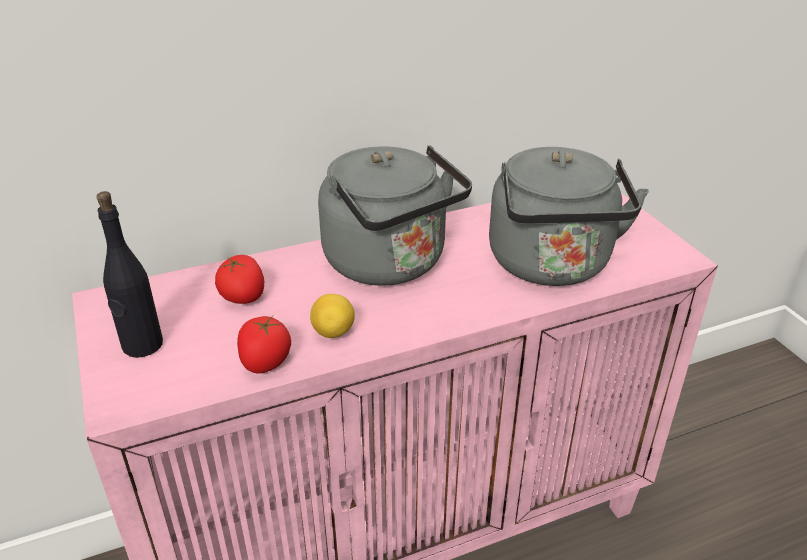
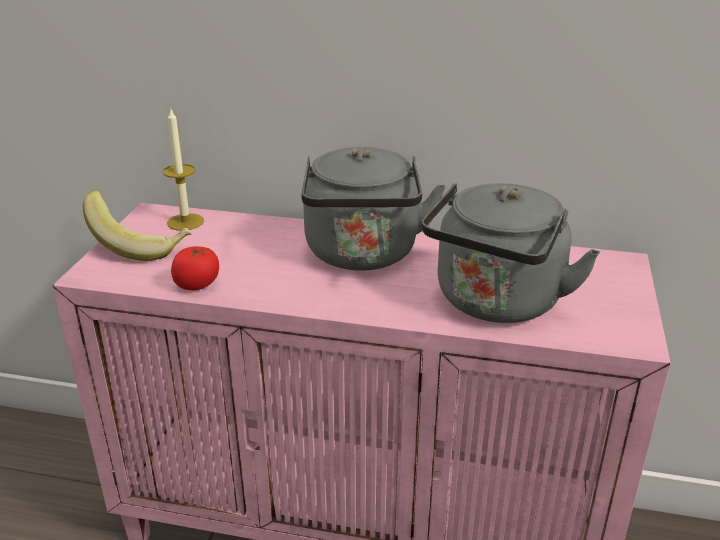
camera: 35 degrees right, 5 degrees down
black bottle [96,191,163,358] -> banana [83,191,191,261]
tomato [215,255,264,304] -> none
lemon [310,294,355,338] -> none
none -> candle [163,107,204,231]

